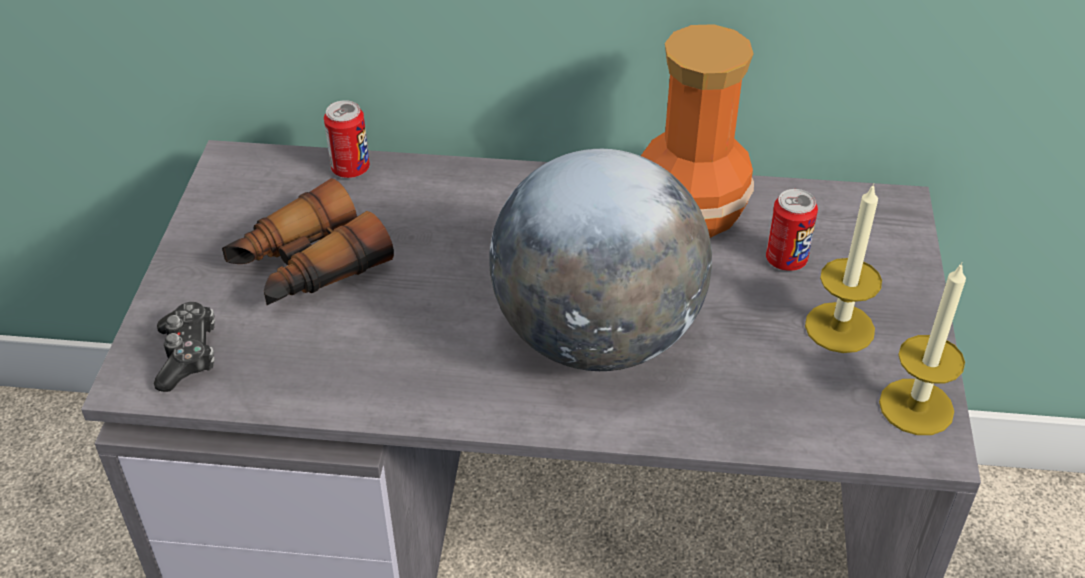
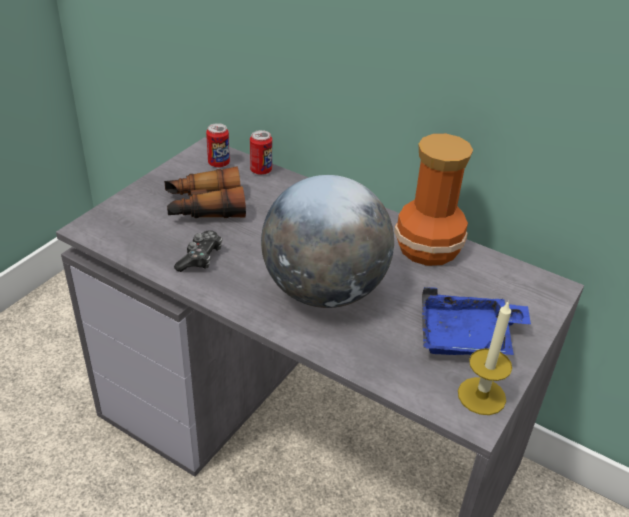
camera: 25 degrees right, 5 degrees down
game controller [154,302,215,392] -> game controller moved to [174,230,222,272]
can [766,189,818,271] -> can moved to [206,123,230,168]
candle [805,183,882,353] -> blue tray [422,287,531,355]

